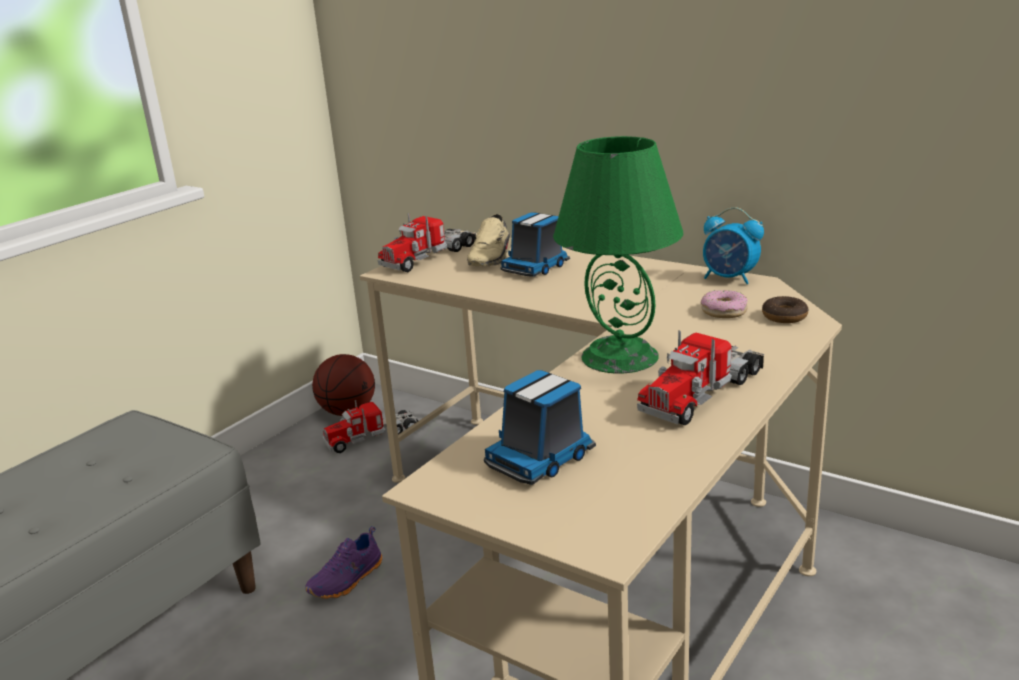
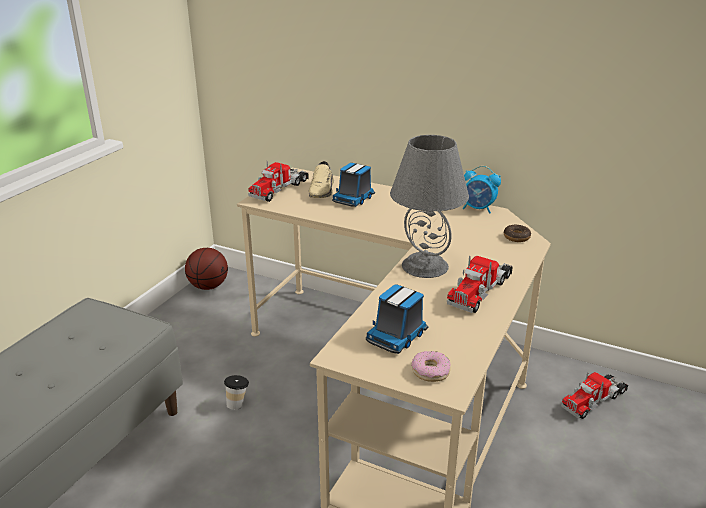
camera: 10 degrees left, 5 degrees up
purple shoe [306,526,382,599] -> cup [224,375,249,410]
toy truck [322,400,420,453] -> toy truck moved to [561,372,628,419]
green table lamp [553,136,683,374] -> grey table lamp [390,135,469,278]
donut [701,290,748,318] -> donut moved to [411,351,450,382]

